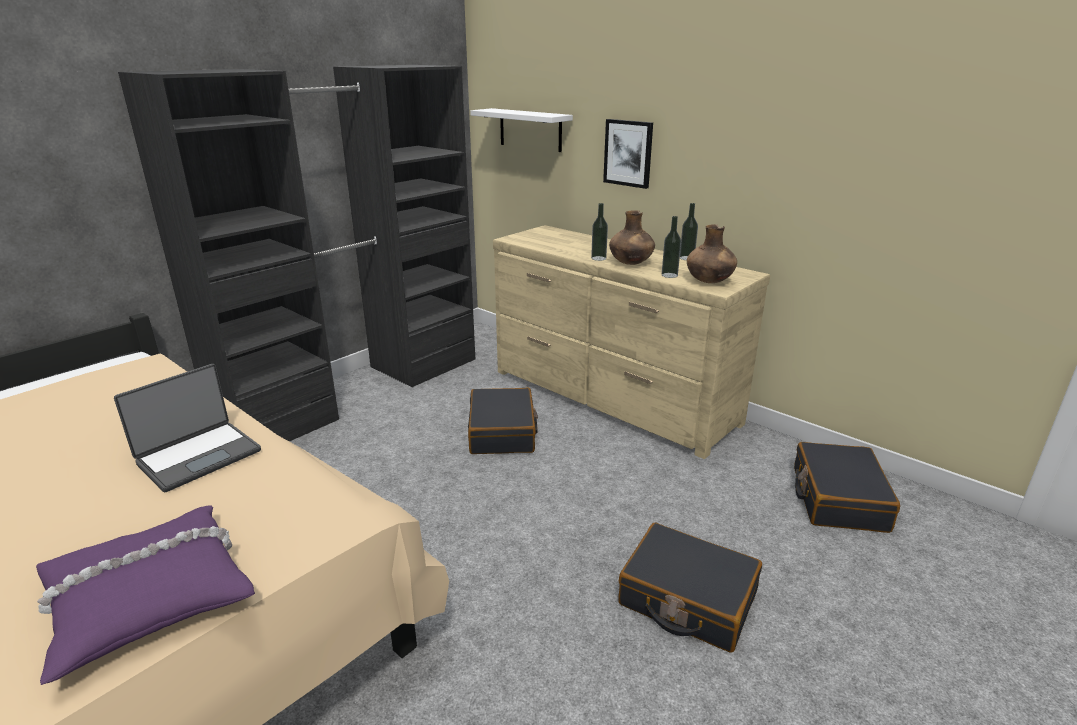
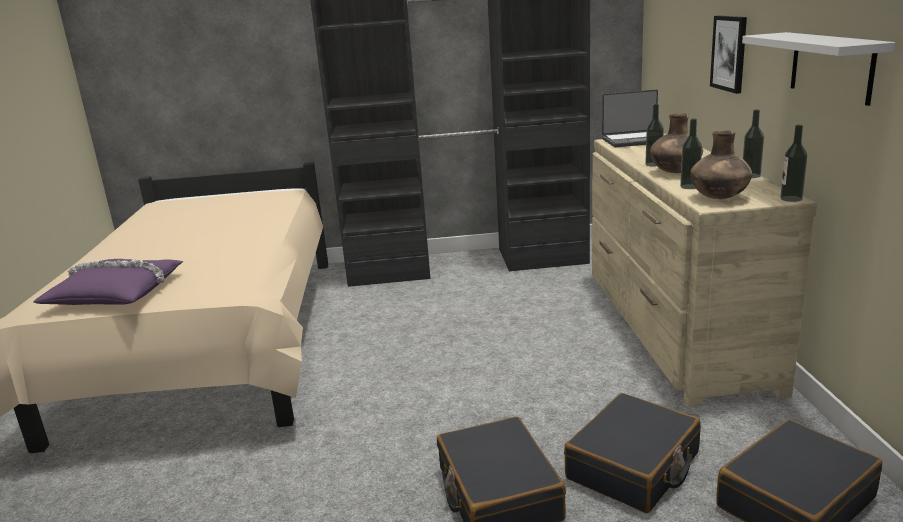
camera: 45 degrees right, 5 degrees down
laptop [114,364,261,492] -> laptop moved to [602,89,658,147]
black suitcase [468,388,538,454] -> black suitcase moved to [564,393,701,513]
white shelf [470,108,573,152] -> white shelf moved to [742,32,895,106]
none -> bottle [780,125,807,202]

